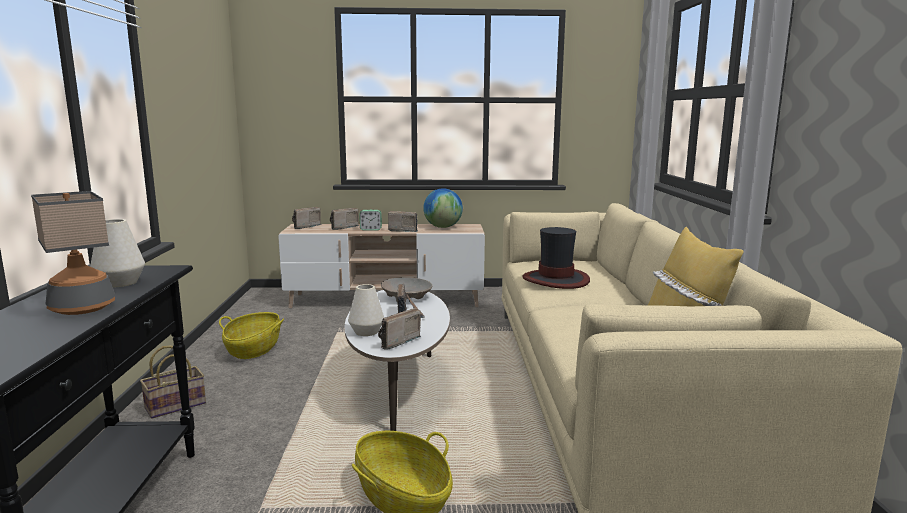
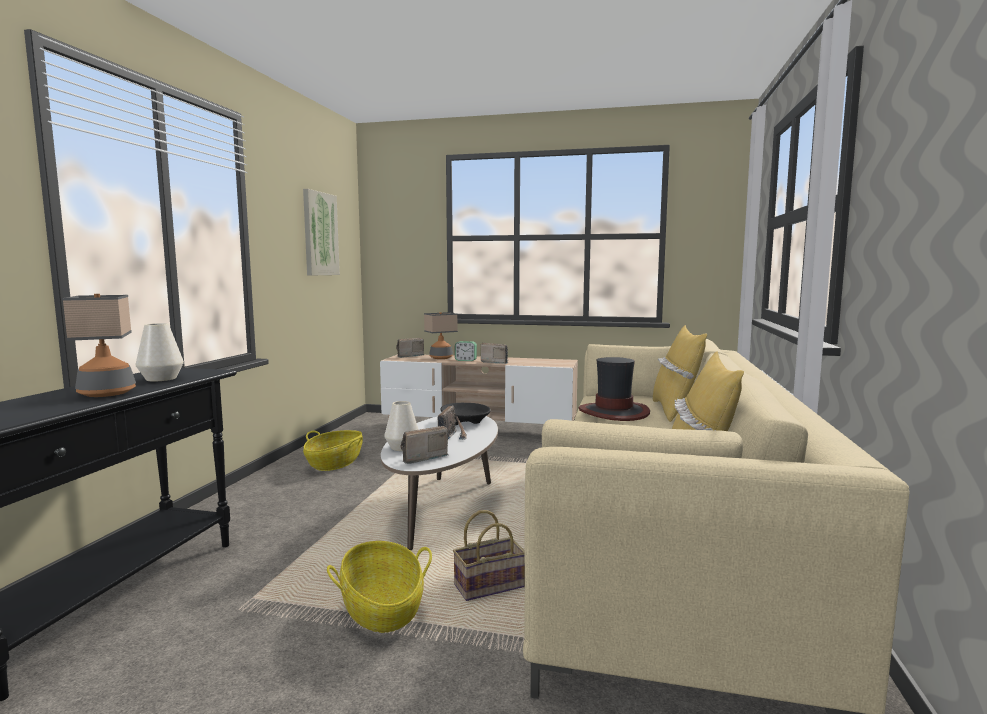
camera: 15 degrees right, 5 degrees down
basket [140,345,206,419] -> basket moved to [453,510,525,601]
radio [330,208,359,230] -> table lamp [424,312,458,359]
beige bowl [381,277,432,302] -> black bowl [440,403,491,425]
globe [423,188,463,228] -> none
none -> picture [303,189,340,276]
none -> yellow pillow [653,325,707,422]

